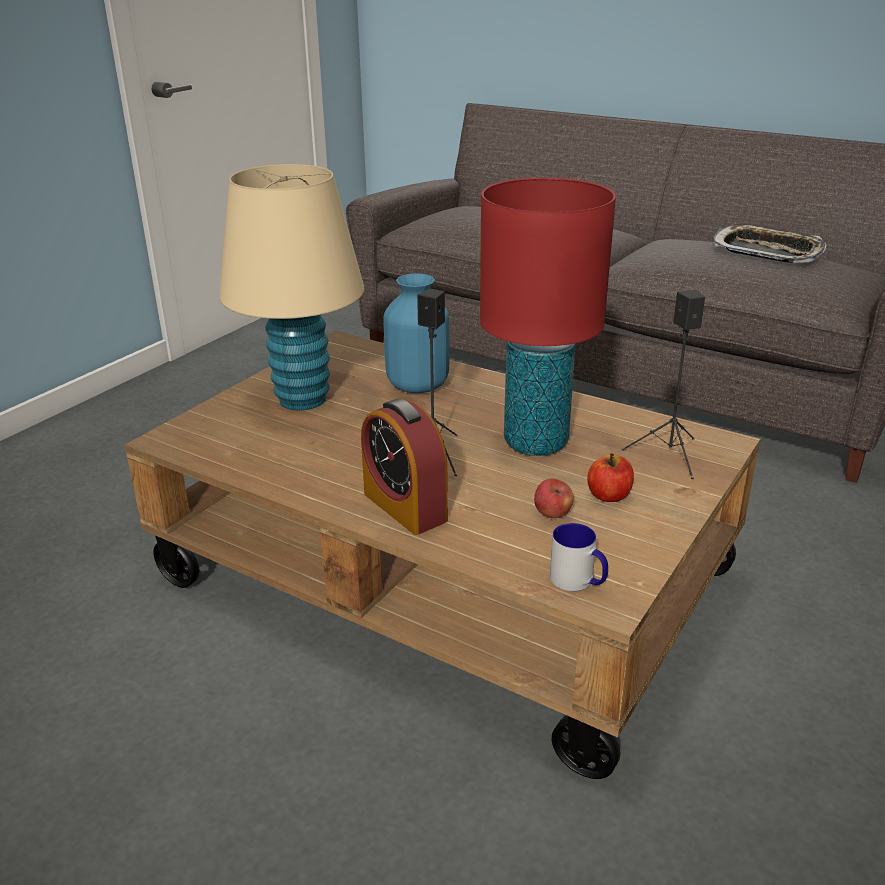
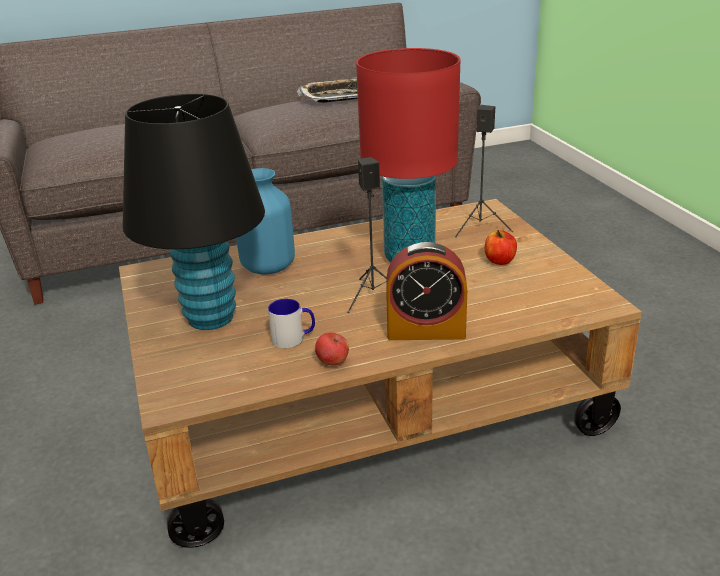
camera: 50 degrees left, 0 degrees up
beige table lamp [219,164,364,410] -> black table lamp [123,94,265,330]
apple [534,478,574,518] -> apple moved to [315,332,349,365]
mug [550,523,608,591] -> mug moved to [268,299,315,348]

